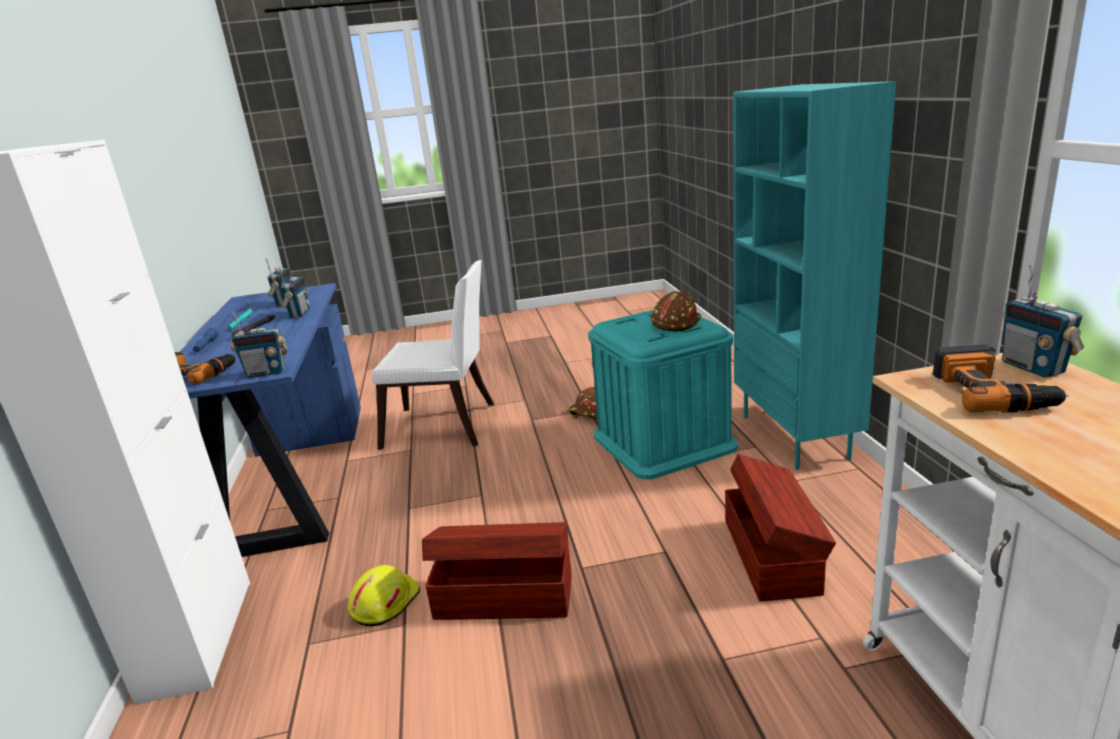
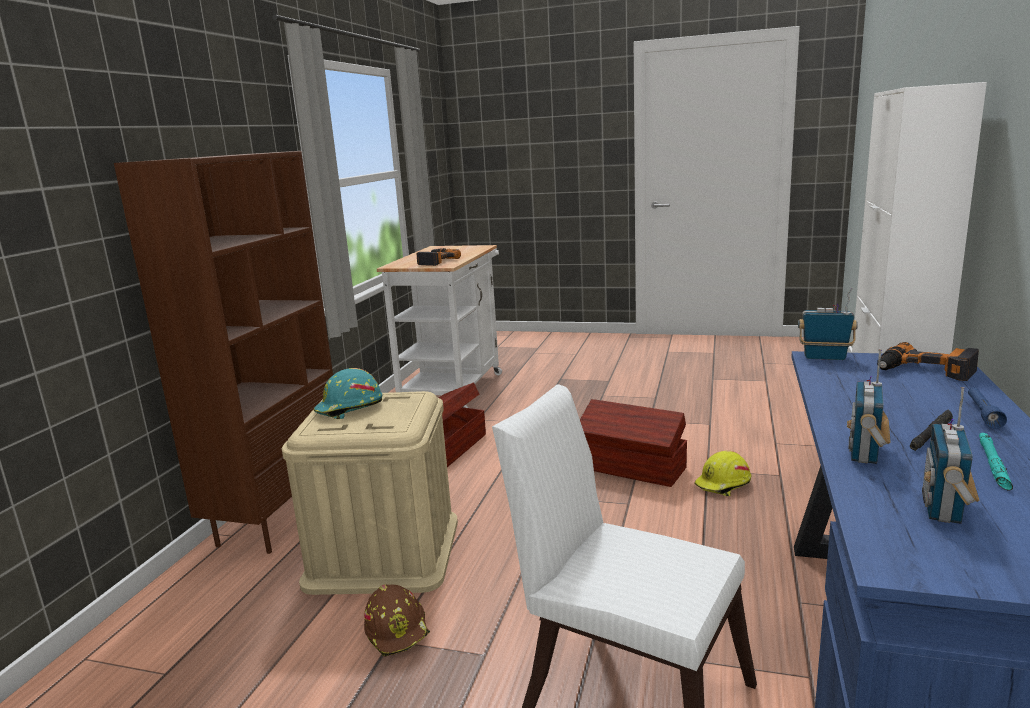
camera: 155 degrees left, 5 degrees down
turquoise storage box [589,310,738,480] -> beige storage box [281,391,458,595]
brown hard hat [651,291,701,331] -> turquoise hard hat [314,368,382,419]
turquoise bookcase [733,81,896,470] -> brown bookcase [114,151,333,554]
radio [1003,265,1084,378] -> none

